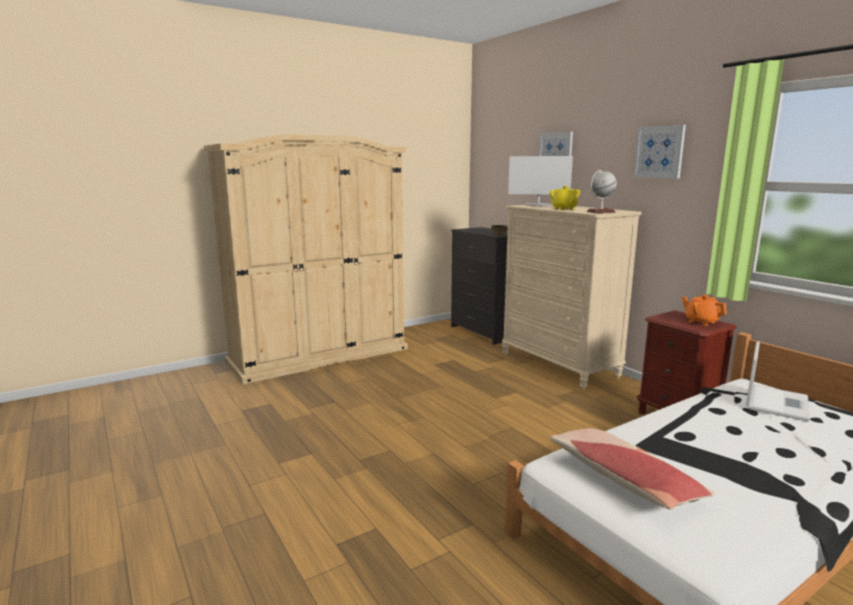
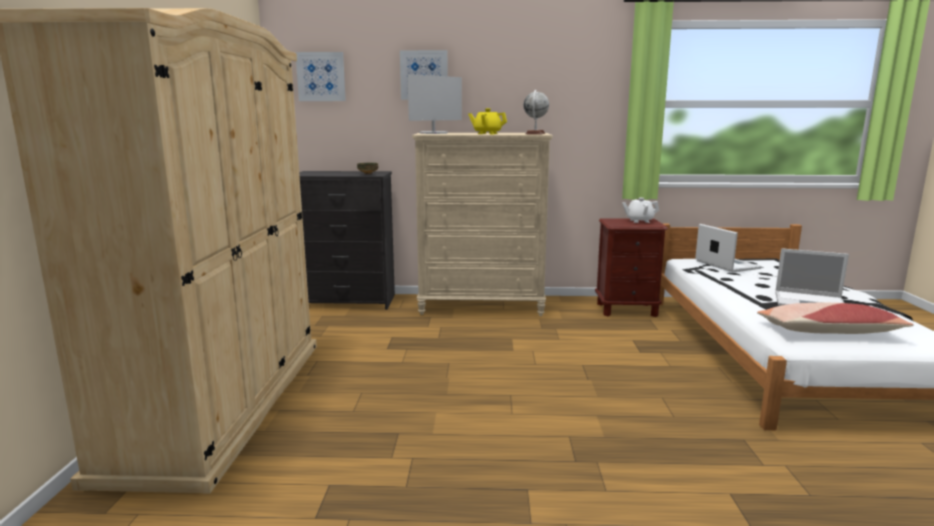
camera: 55 degrees left, 0 degrees up
picture [633,125,686,179] -> picture moved to [295,52,346,101]
orange teapot [682,295,727,326] -> white teapot [622,198,659,223]
none -> laptop [775,248,849,306]

